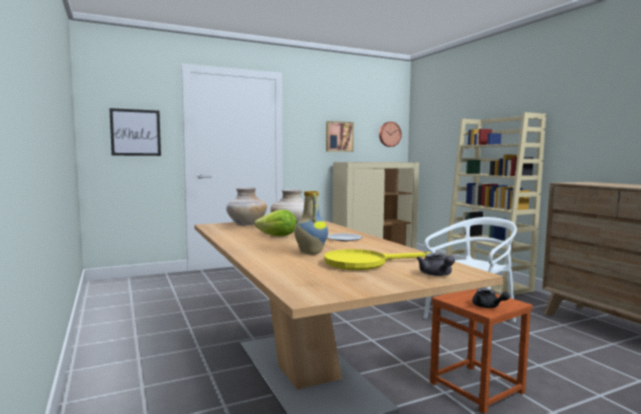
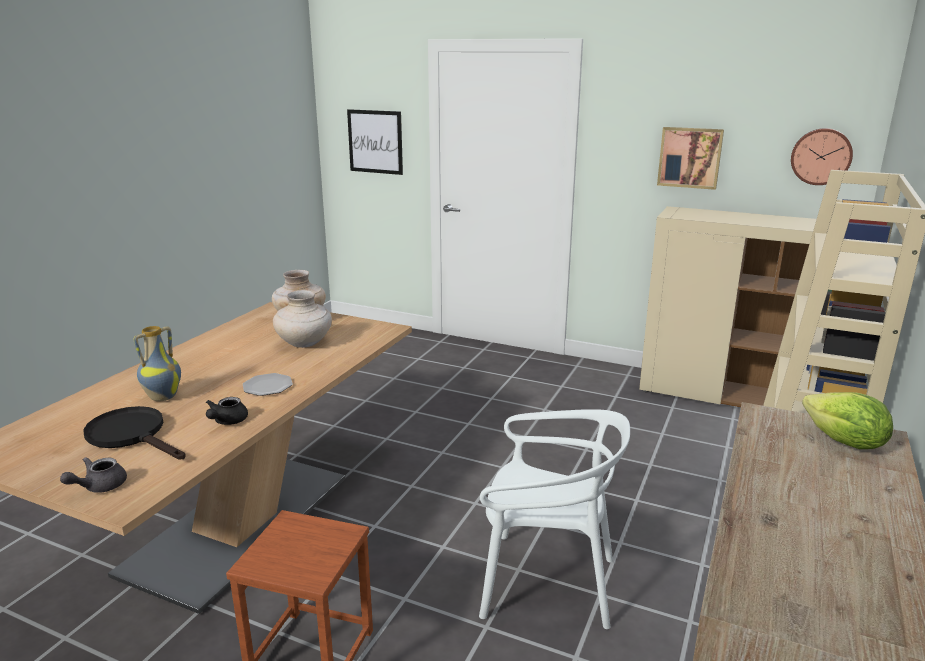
camera: 50 degrees right, 15 degrees up
lettuce [255,210,297,236] -> lettuce moved to [802,392,893,449]
yellow frying pan [324,249,431,270] -> black frying pan [83,406,186,460]
black teapot [472,289,510,308] -> black teapot moved to [206,397,248,425]

